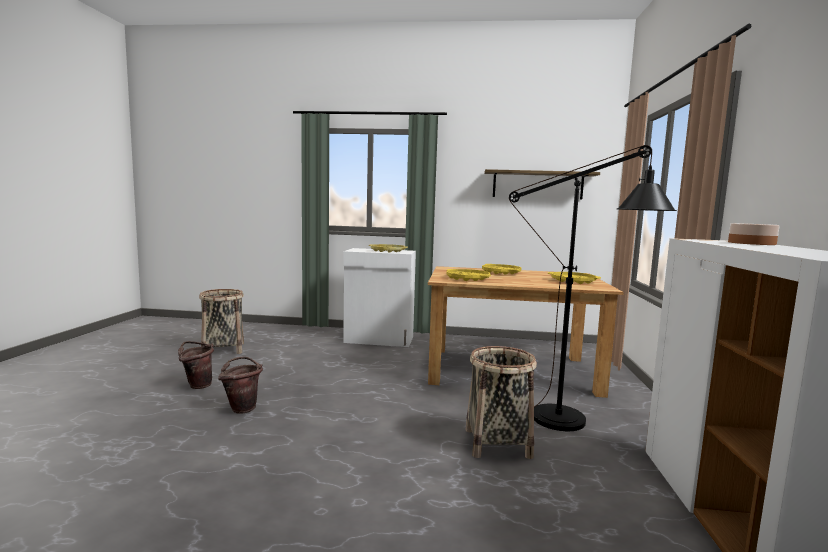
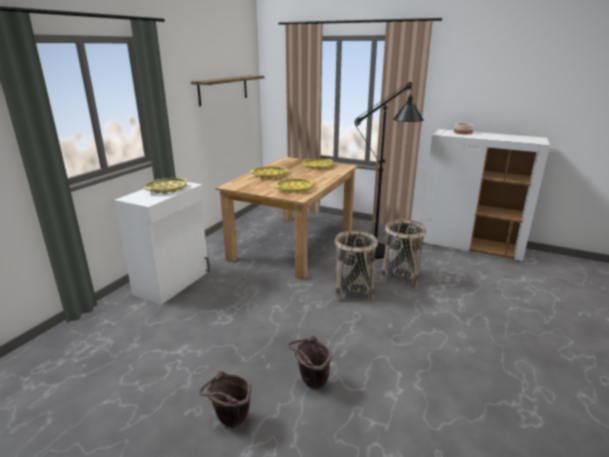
camera: 70 degrees left, 15 degrees up
basket [199,289,244,354] -> basket moved to [334,230,378,302]

